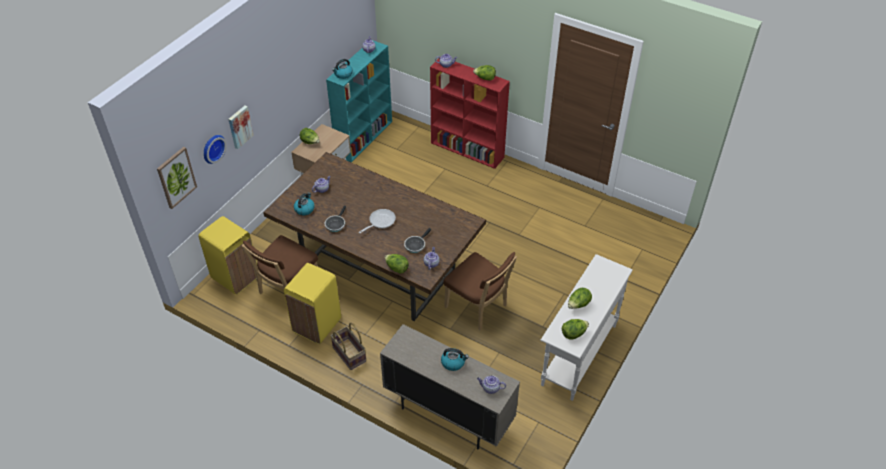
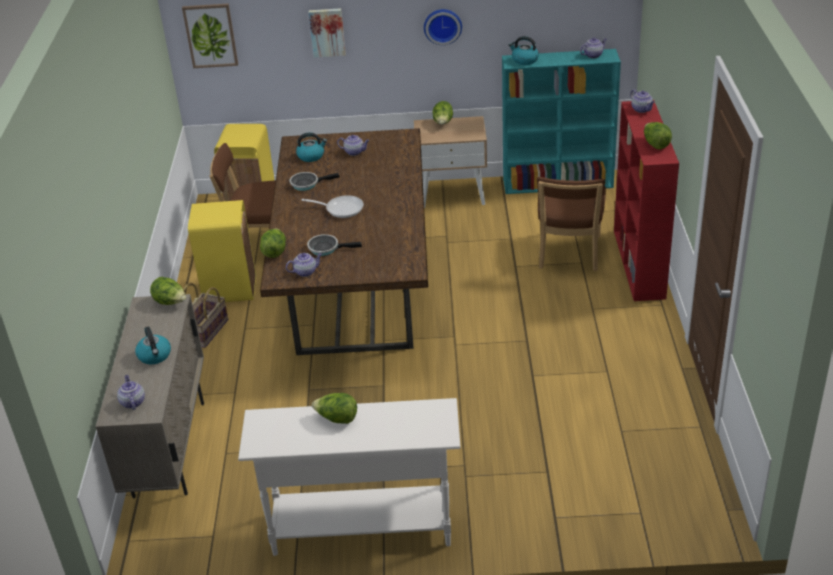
camera: 60 degrees right, 10 degrees down
wall clock [204,135,227,164] -> wall clock moved to [424,9,462,45]
brown chair [443,252,517,330] -> brown chair moved to [537,177,606,271]
lettuce [562,319,589,339] -> lettuce moved to [150,277,186,305]

